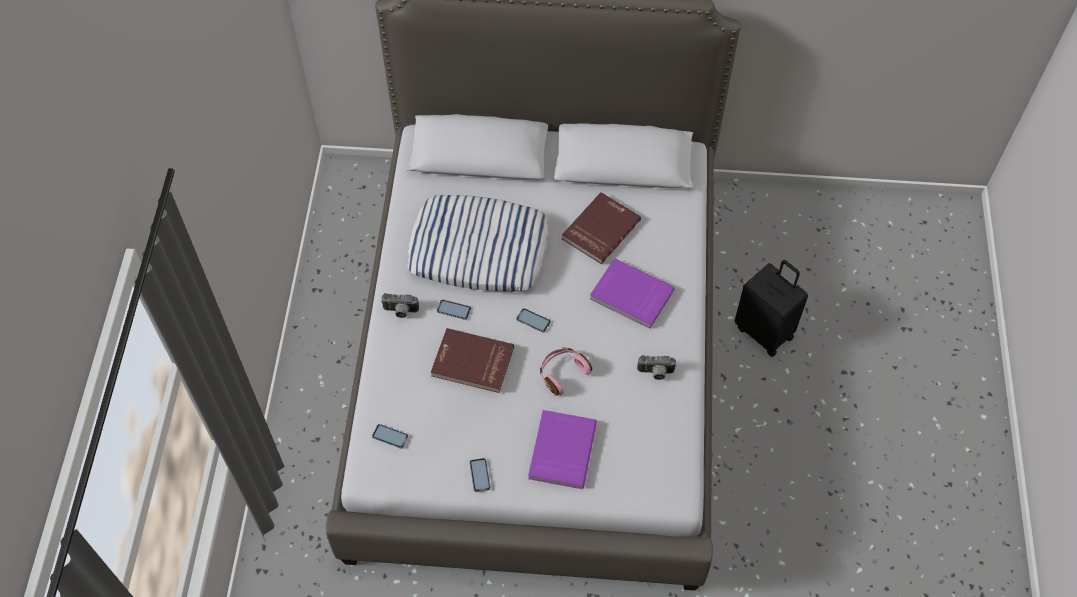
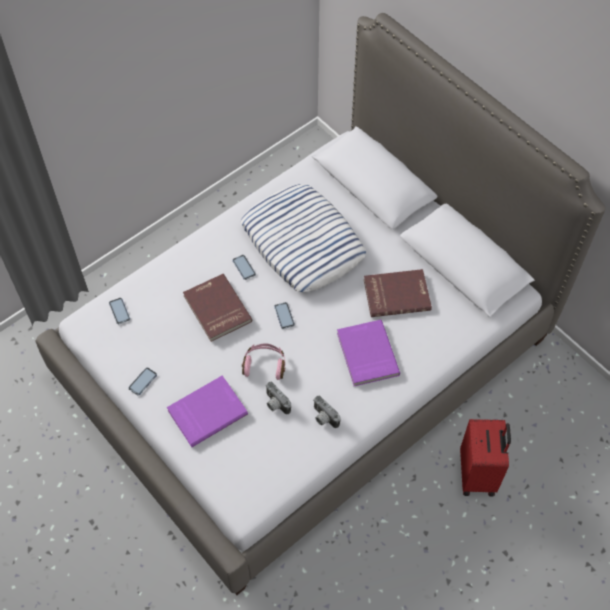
camera: 45 degrees right, 0 degrees up
camera [381,293,419,318] -> camera moved to [266,382,291,414]
black suitcase [735,260,808,357] -> red suitcase [460,419,511,497]

